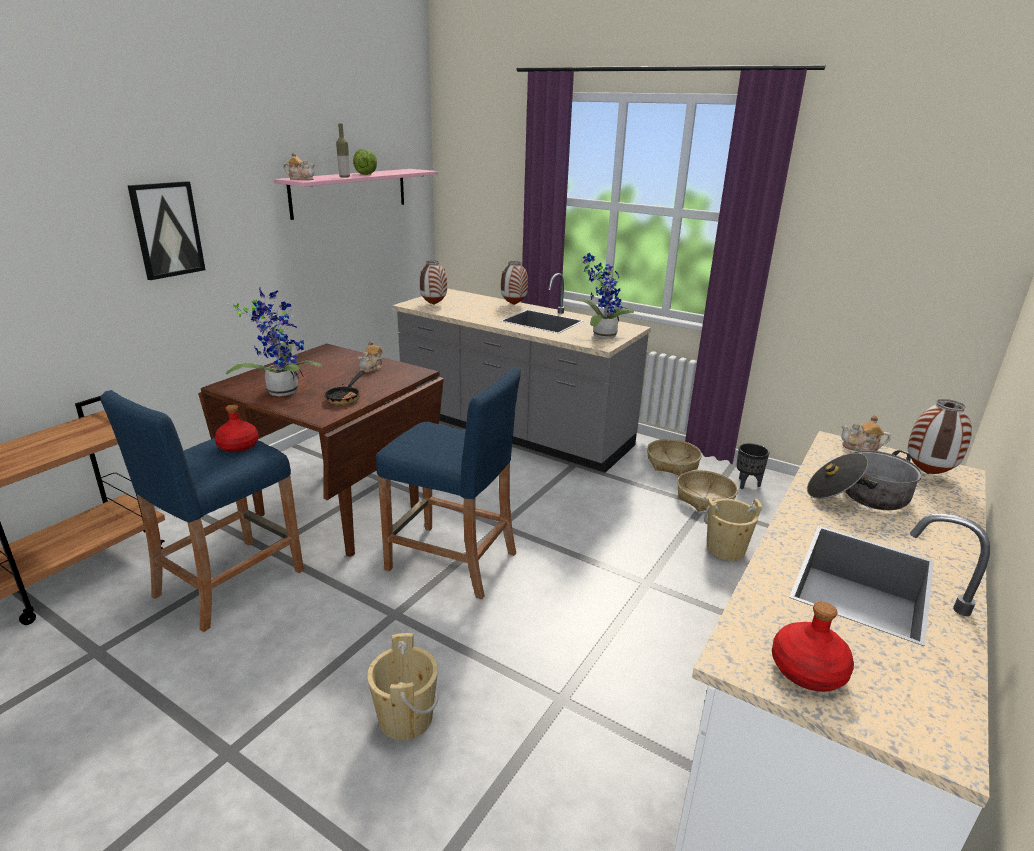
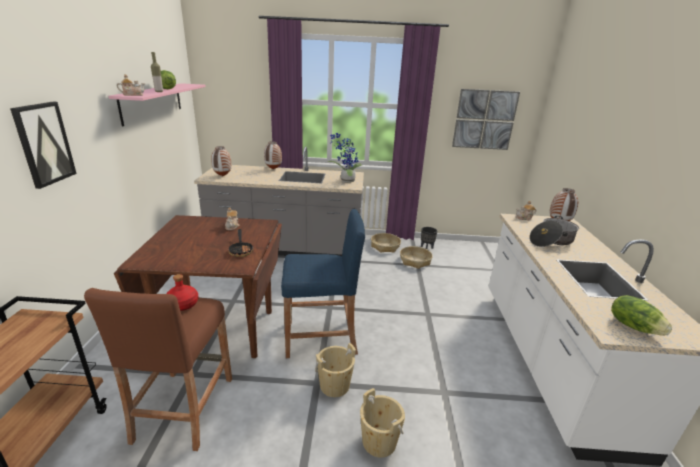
camera: 30 degrees left, 0 degrees up
blue stool [100,390,304,632] -> brown stool [84,288,232,451]
potted plant [226,288,322,396] -> none
beige bucket [704,497,762,561] -> beige bucket moved to [315,343,356,397]
red bottle [772,602,854,692] -> lettuce [611,295,672,335]
none -> picture [452,89,520,150]

